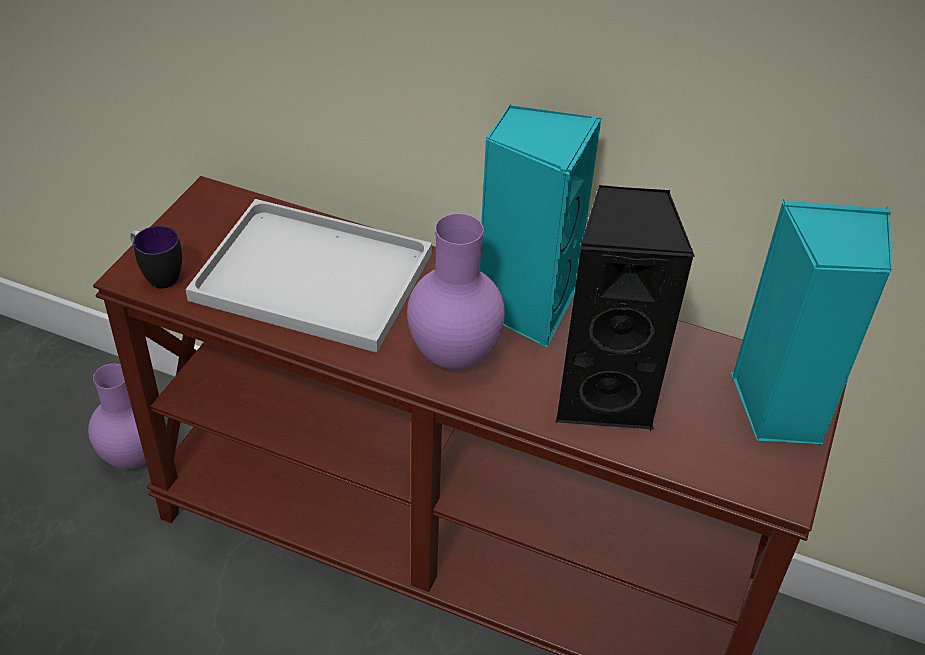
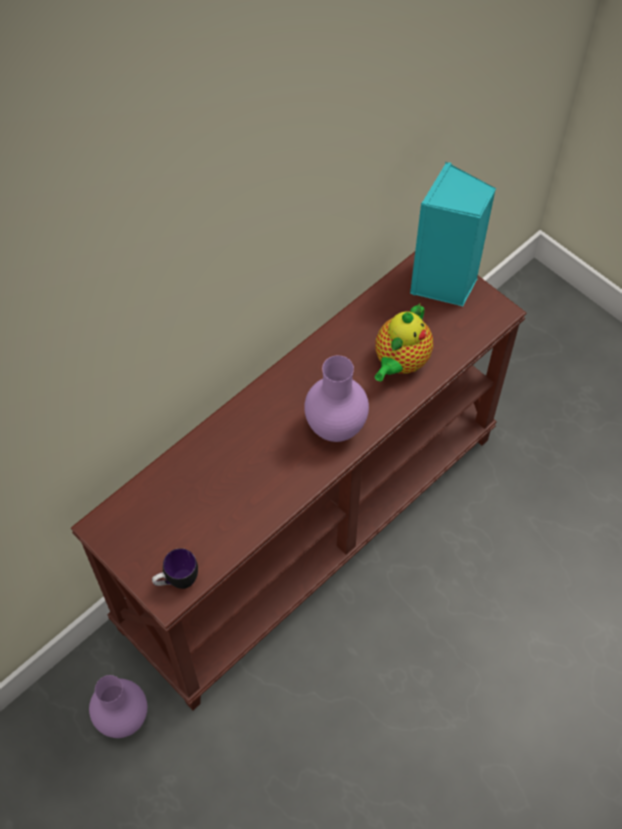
camera: 65 degrees left, 15 degrees up
white tray [186,199,432,353] -> none
turquoise speaker [480,105,602,347] -> none
black speaker [555,185,695,432] -> teapot [375,303,433,382]

